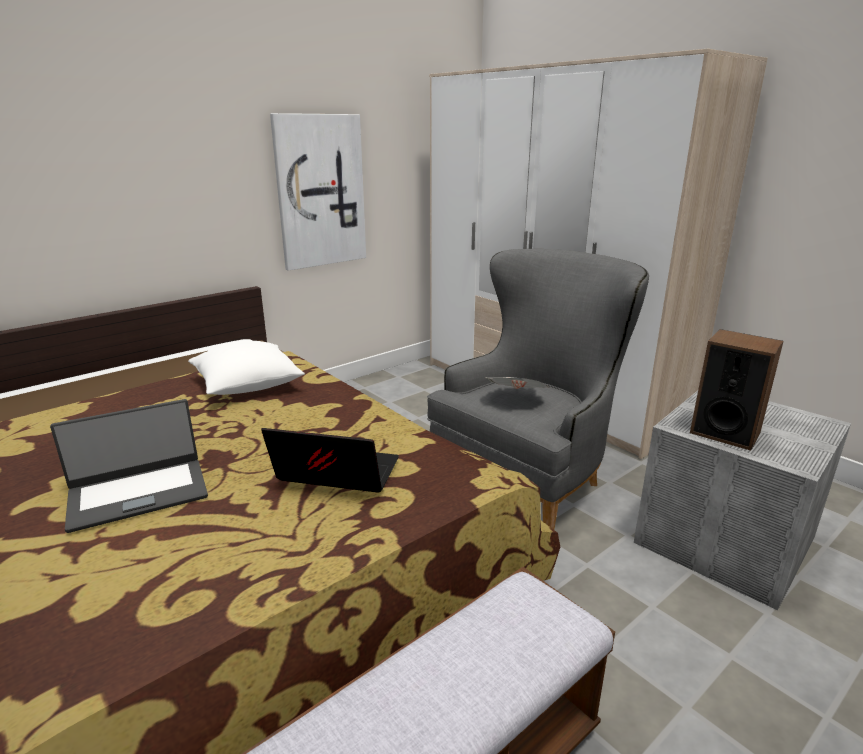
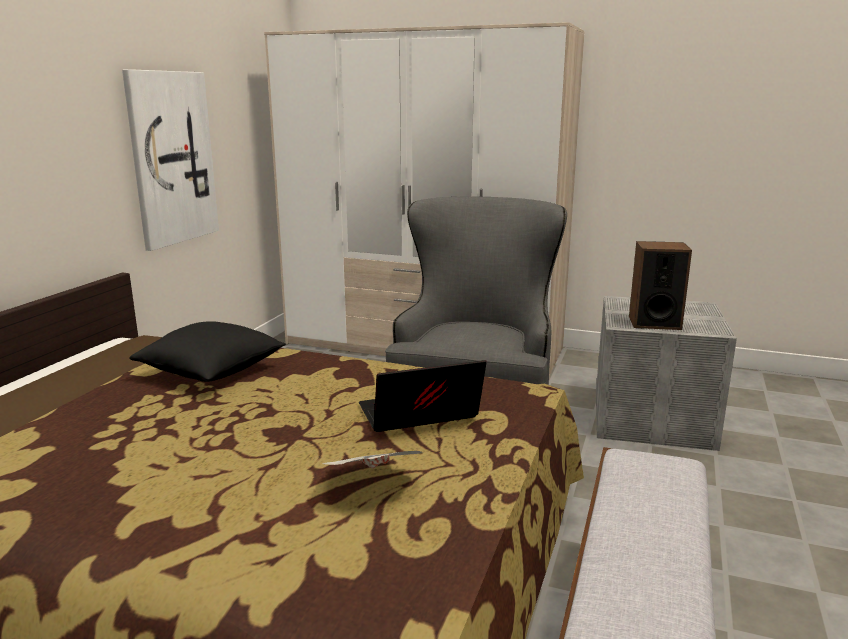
camera: 30 degrees left, 5 degrees down
laptop [50,399,208,533] -> none
white pillow [188,341,305,395] -> black pillow [129,321,286,382]
newspaper [487,377,549,389] -> newspaper moved to [322,451,423,469]

